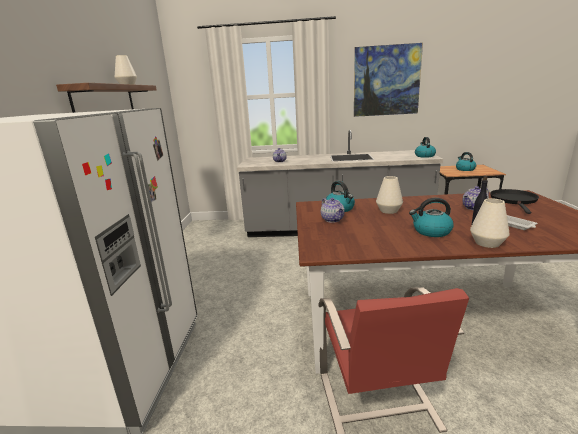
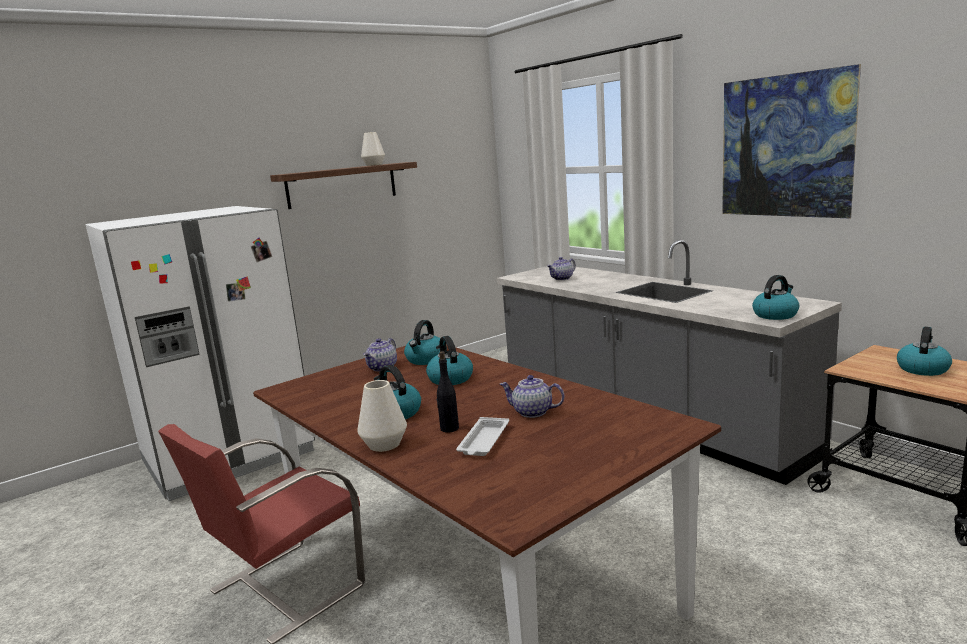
camera: 50 degrees right, 5 degrees down
white vase [376,176,403,214] -> kettle [426,336,473,385]
black frying pan [490,189,539,214] -> none

